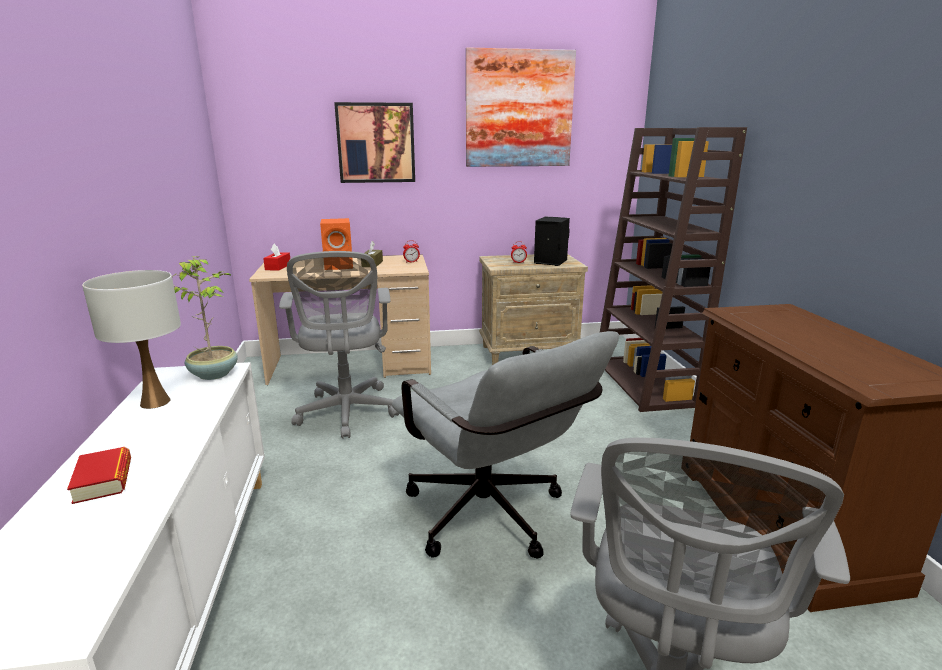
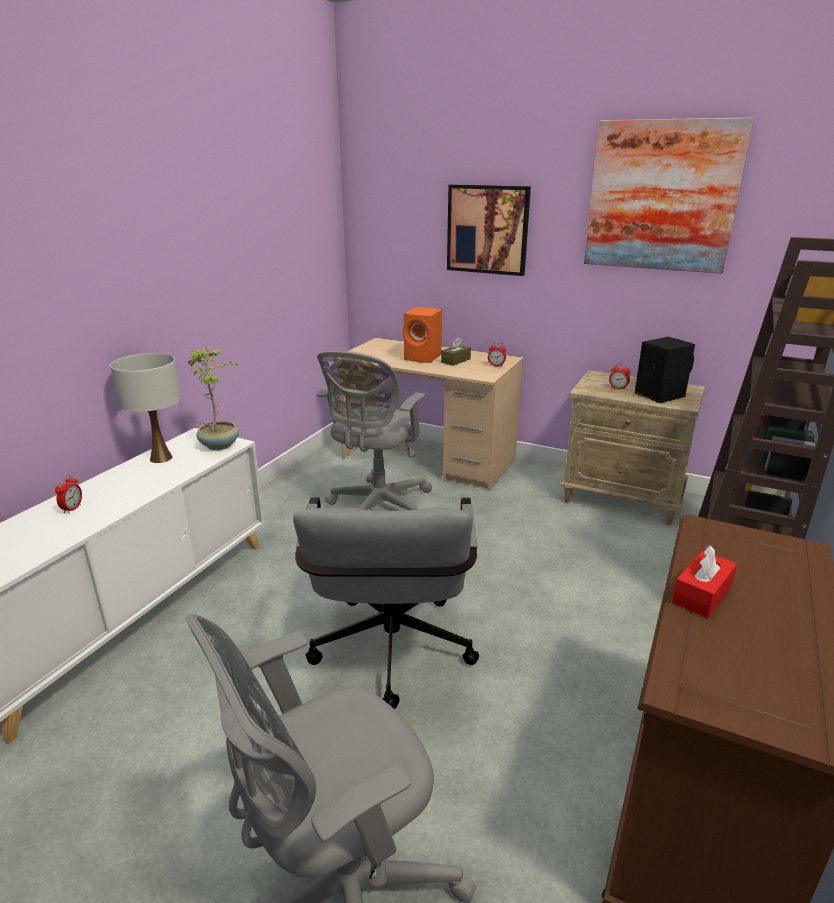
camera: 35 degrees right, 5 degrees up
book [67,447,131,504] -> alarm clock [55,475,82,514]
red tissue box [263,243,290,271] -> red tissue box moved to [672,545,737,618]

